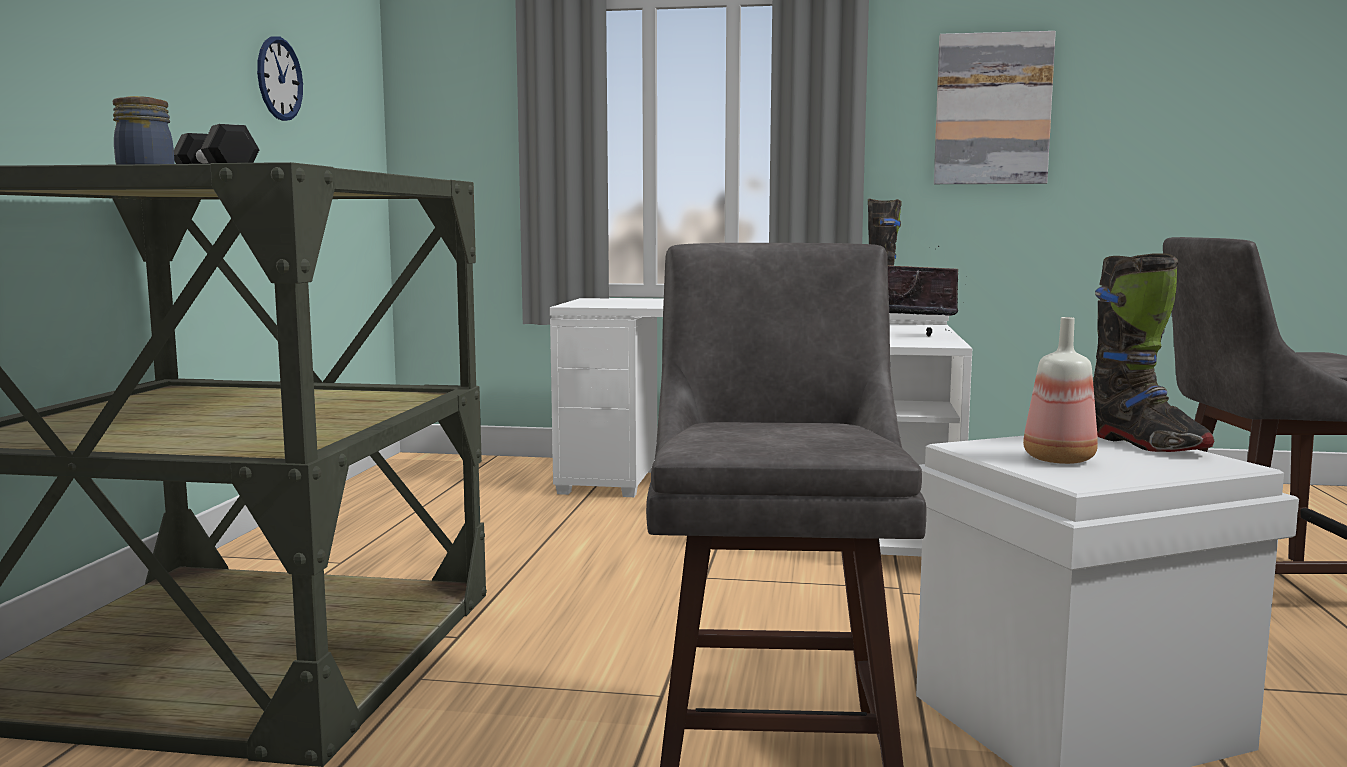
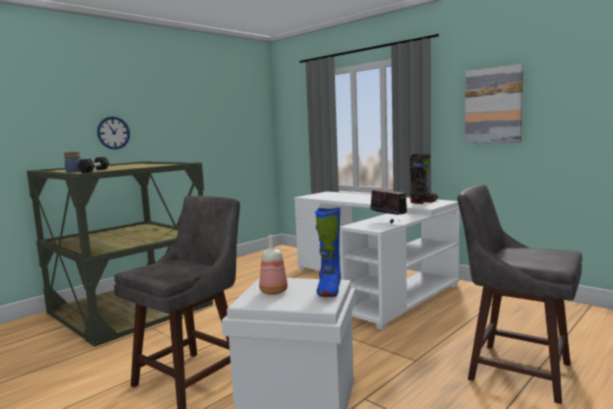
camera: 35 degrees right, 0 degrees up
wall clock [257,36,303,121] -> wall clock moved to [97,116,130,149]
black boot [1093,253,1214,452] -> blue boot [315,207,341,297]

